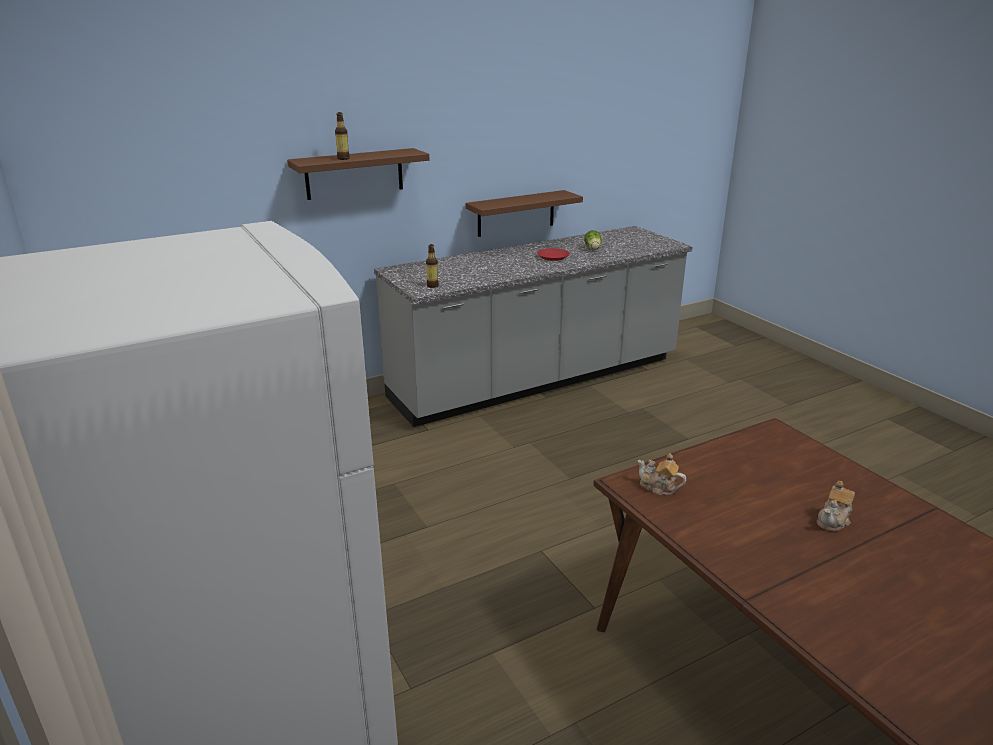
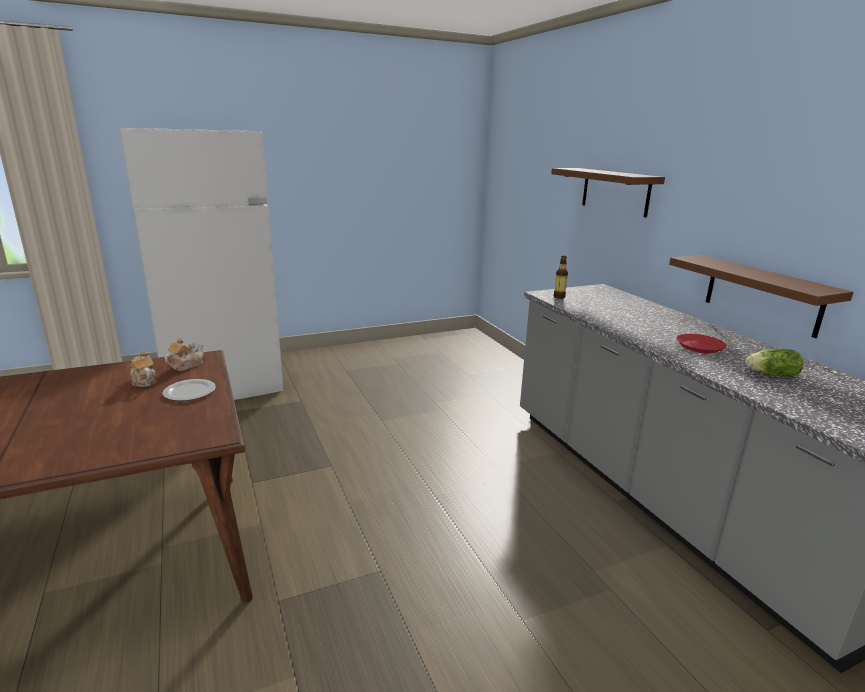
camera: 95 degrees right, 5 degrees down
bottle [335,112,350,160] -> none
teapot [817,481,855,532] -> teapot moved to [130,351,156,387]
none -> plate [163,379,216,401]

